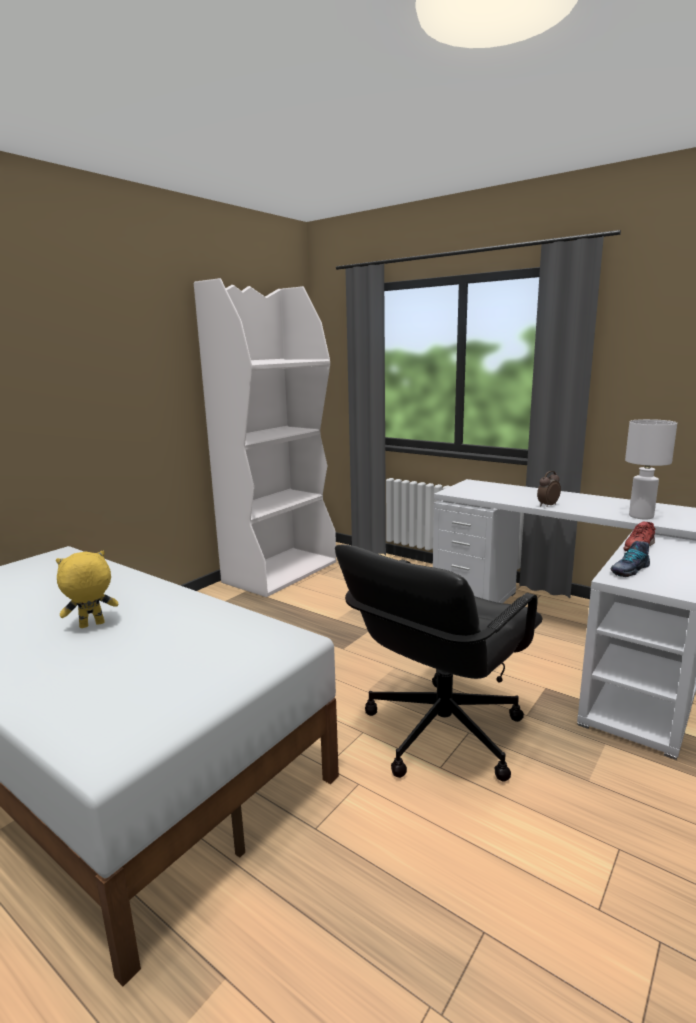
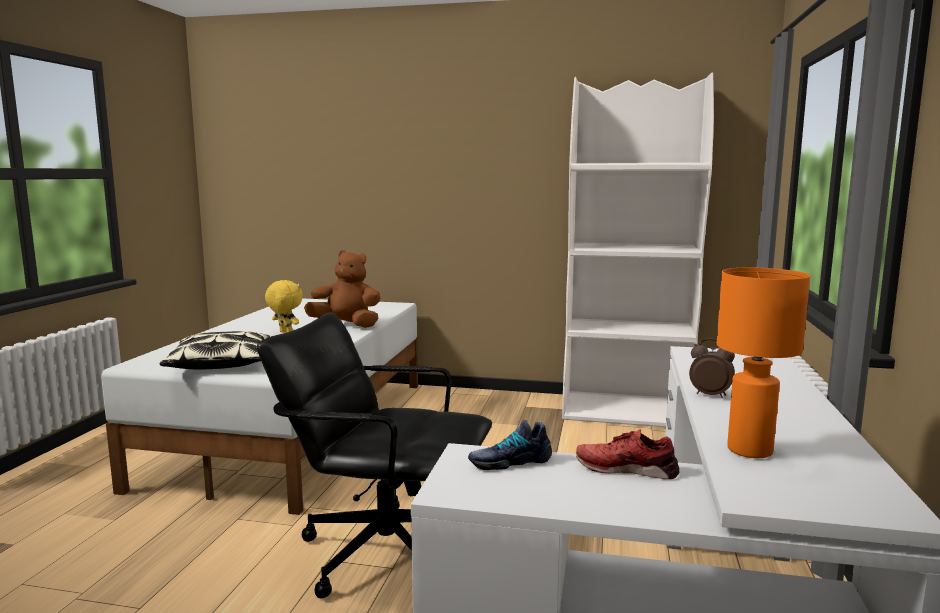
camera: 65 degrees right, 5 degrees down
shoe [610,541,650,577] -> shoe turned 45 degrees counterclockwise [468,420,552,470]
white table lamp [625,419,677,520] -> orange table lamp [717,268,810,458]
none -> pillow [160,331,270,370]
none -> brown plush toy [304,250,380,328]

